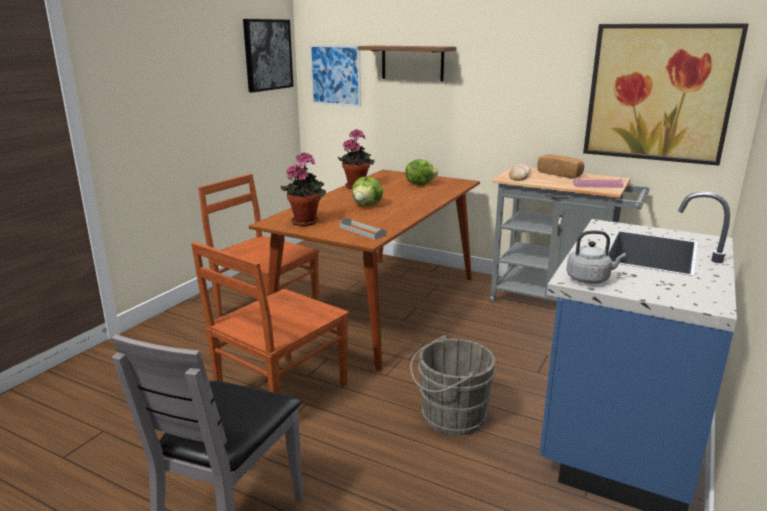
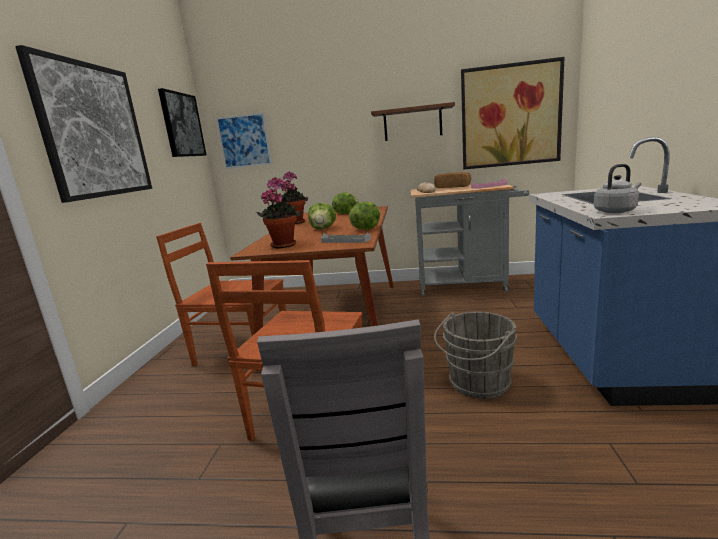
camera: 20 degrees left, 5 degrees down
brown shelf [358,45,456,82] -> brown shelf moved to [371,102,455,141]
none -> picture [15,45,152,203]
none -> lettuce [349,202,381,230]

